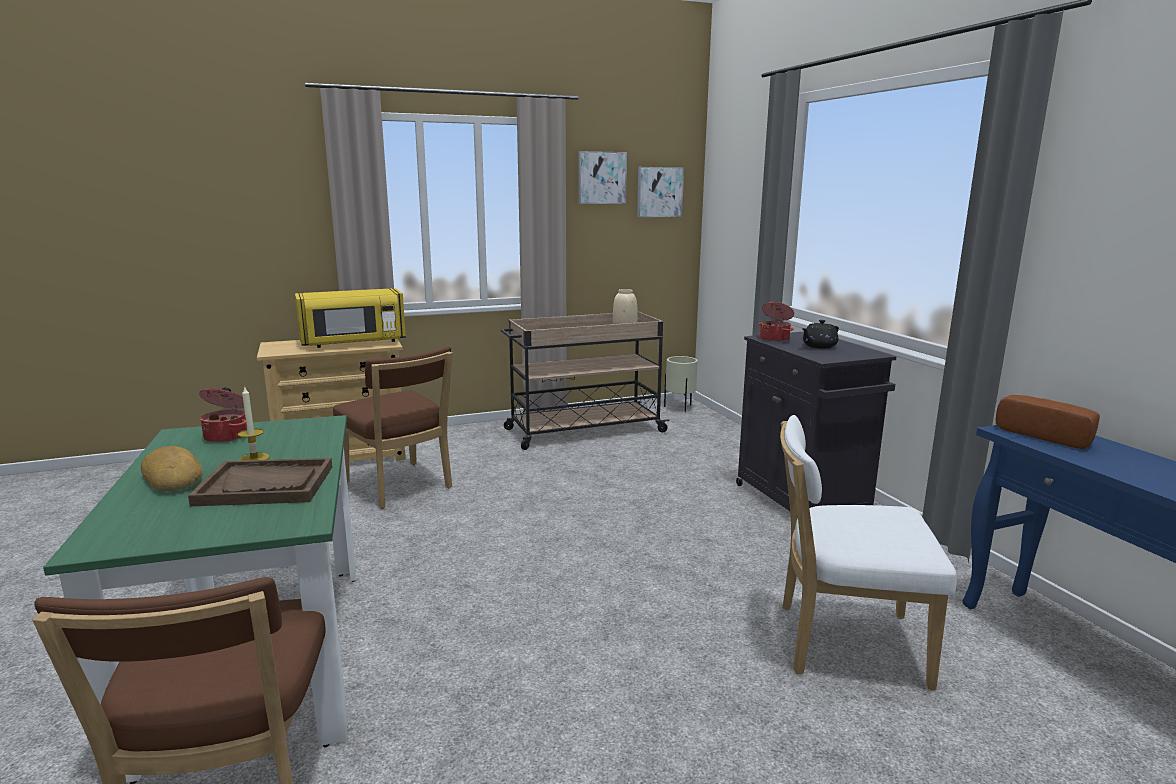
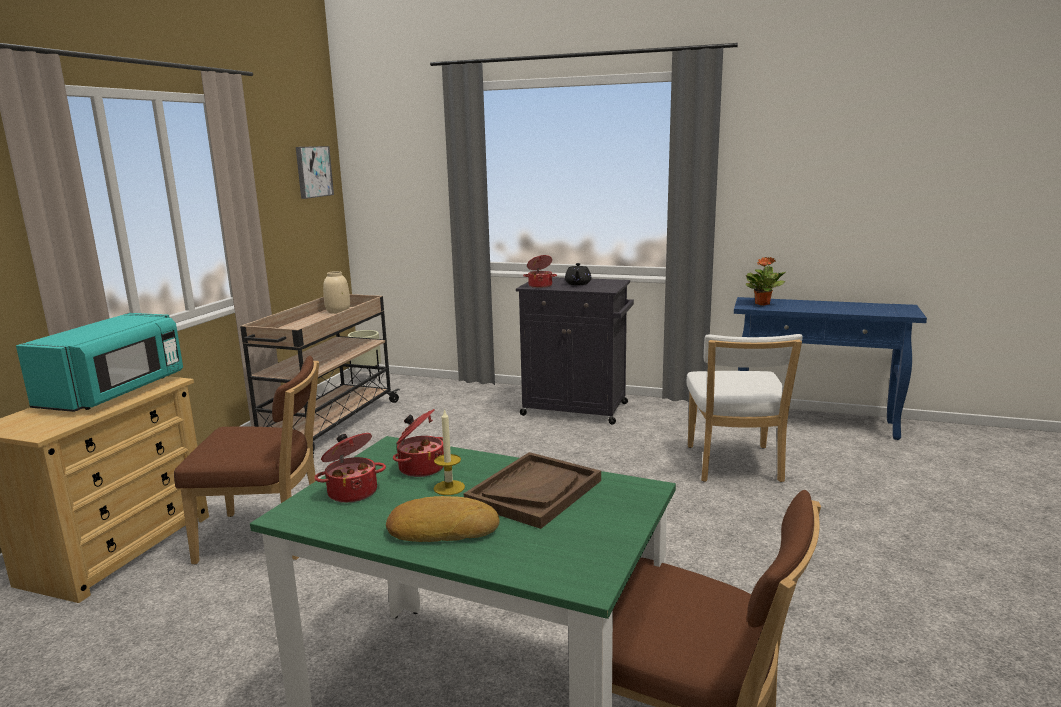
camera: 50 degrees left, 0 degrees up
yellow microwave [295,288,406,348] -> turquoise microwave [16,313,183,412]
picture [578,151,627,204] -> none
white chair [780,415,957,690] -> white chair turned 45 degrees counterclockwise [687,334,803,482]
bread [996,395,1100,449] -> potted plant [745,257,786,306]
none -> cooking pot [393,409,444,477]

